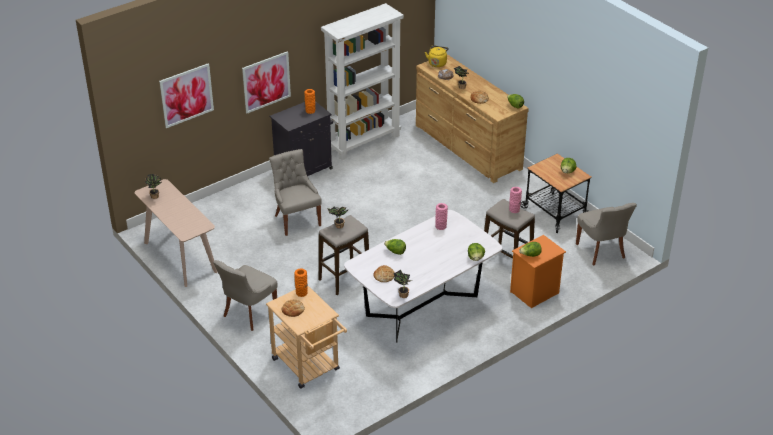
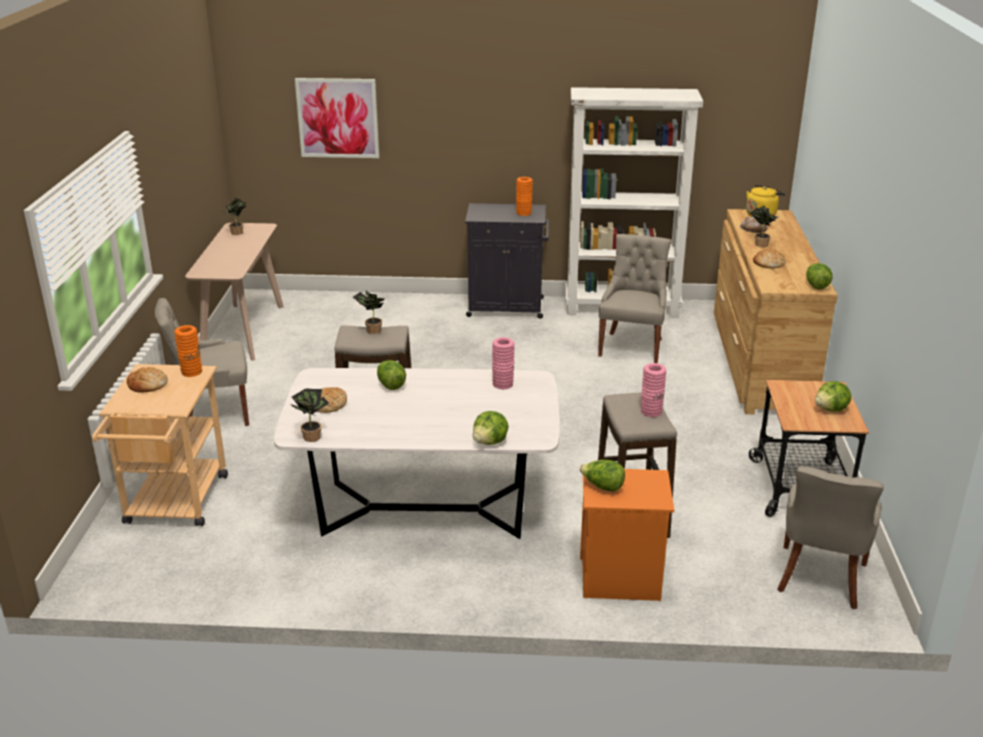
camera: 40 degrees right, 10 degrees down
picture [242,51,291,114] -> none
grey chair [269,149,322,236] -> grey chair moved to [598,234,671,363]

